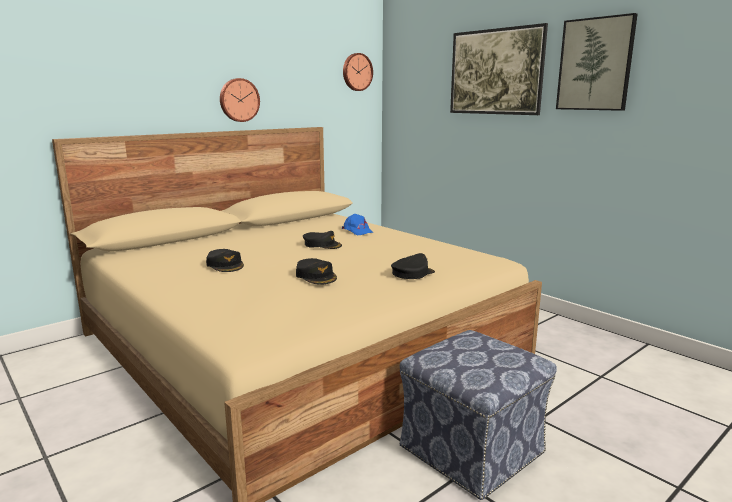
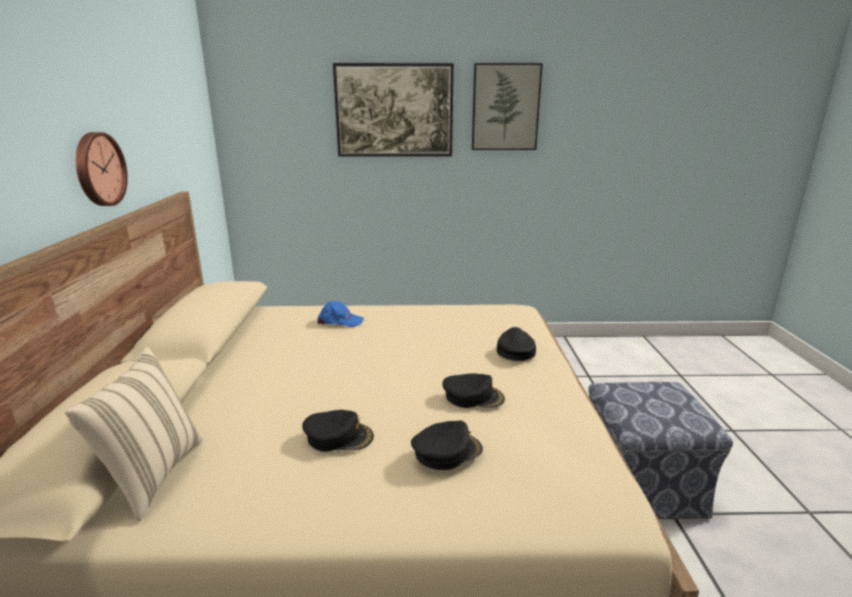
camera: 50 degrees left, 5 degrees up
black cap [303,231,342,249] -> black cap moved to [411,421,483,470]
wall clock [343,53,373,91] -> none
none -> beige pillow [64,347,203,521]

